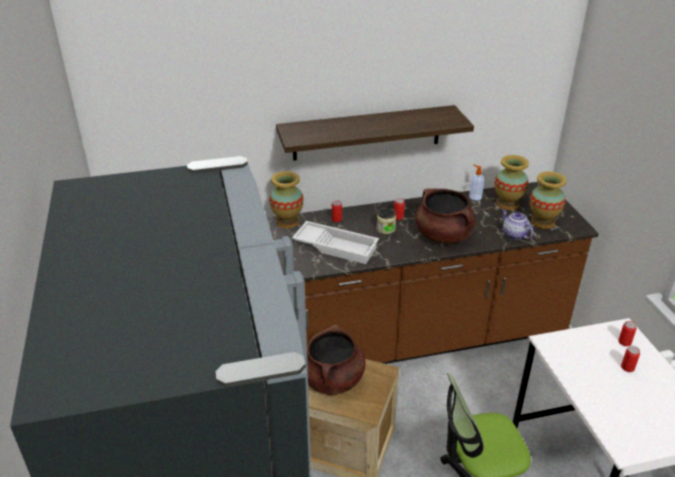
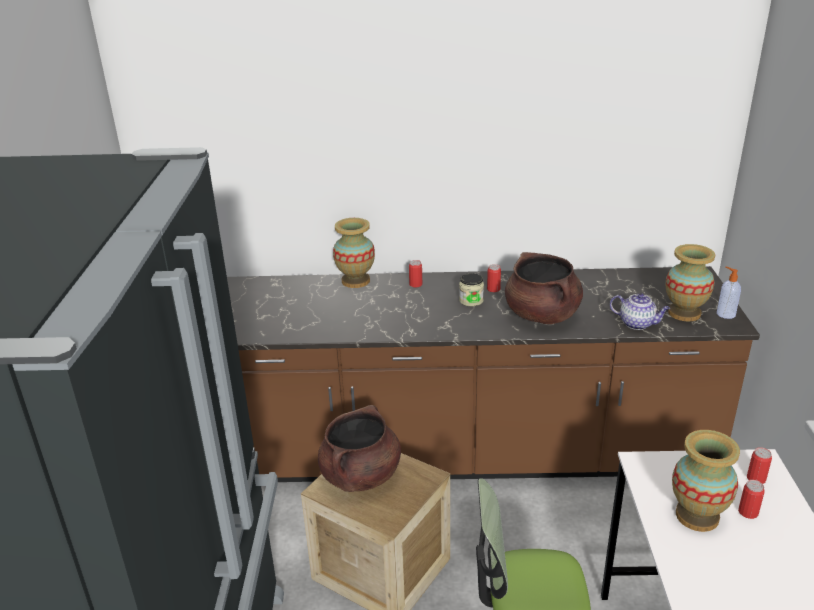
camera: 15 degrees right, 5 degrees down
shelf [276,105,474,161] -> none
white tray [292,221,379,264] -> none
soap dispenser [469,164,484,201] -> soap dispenser moved to [717,266,741,319]
vase [494,155,529,210] -> vase moved to [672,430,740,532]
teapot [502,209,534,240] -> teapot turned 135 degrees clockwise [610,293,670,330]

